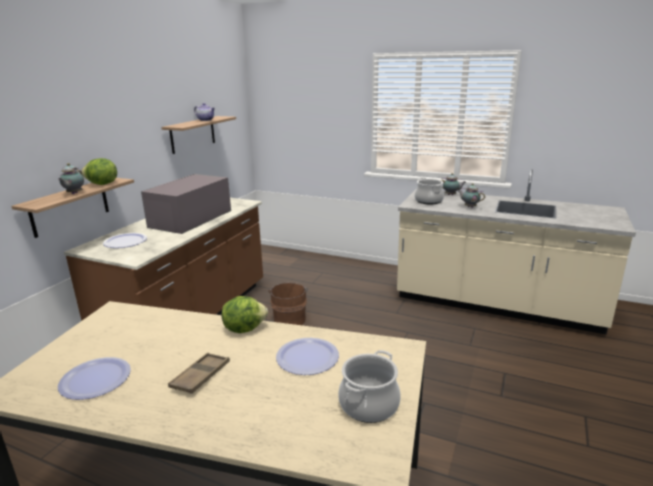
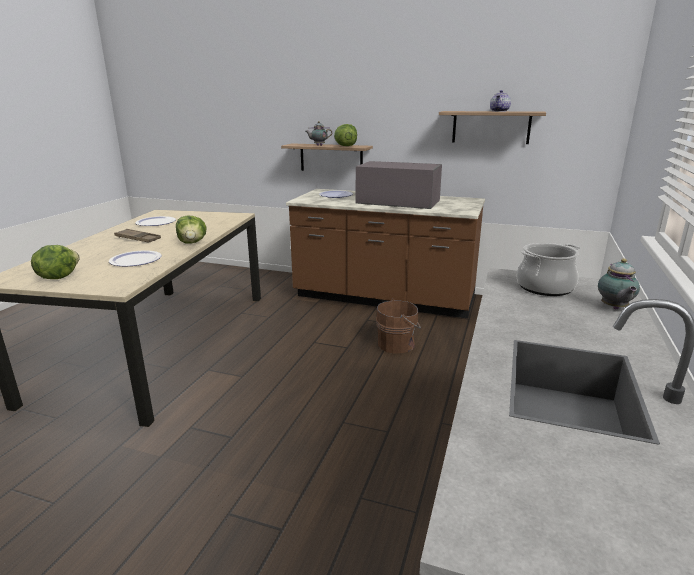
camera: 85 degrees right, 0 degrees up
cooking pot [338,350,401,423] -> lettuce [31,245,80,279]
teapot [458,183,485,208] -> none

